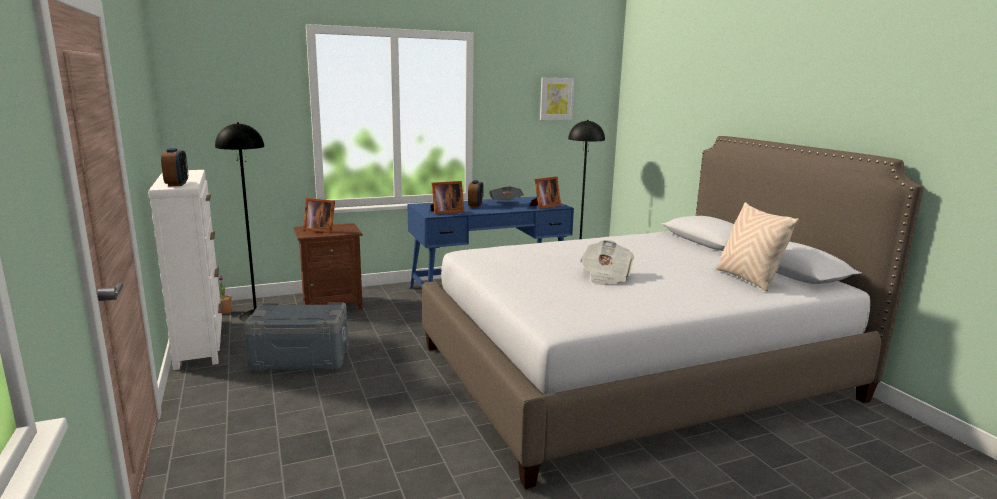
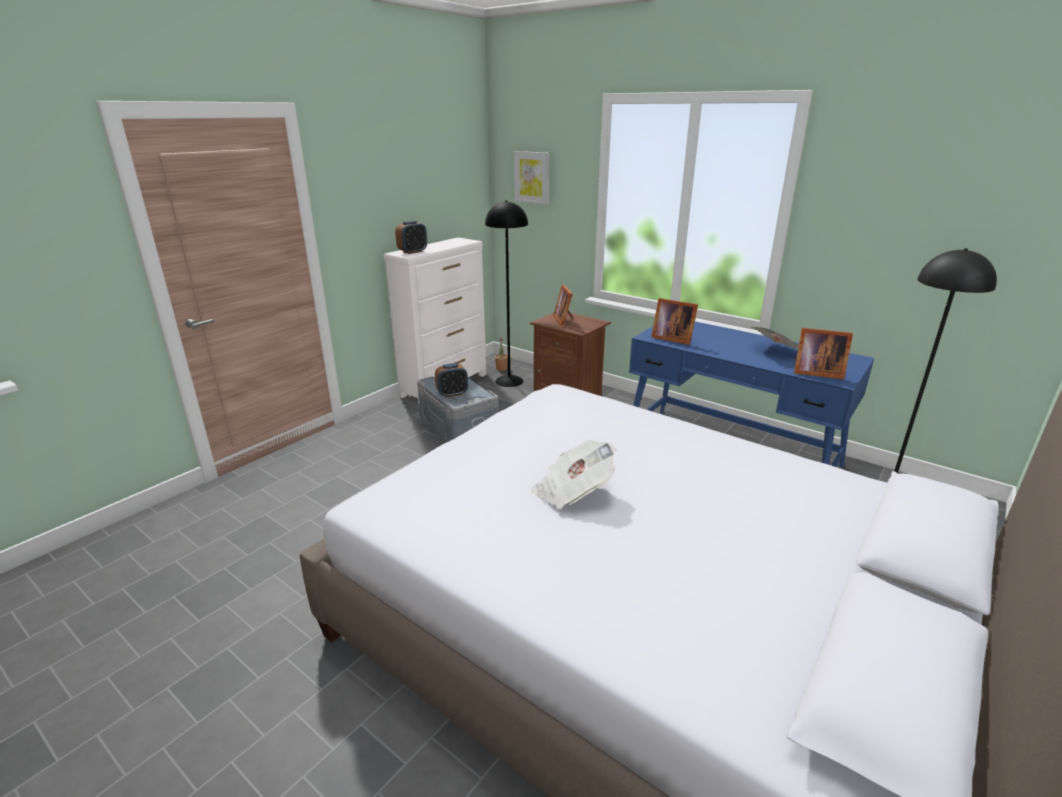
camera: 60 degrees right, 10 degrees up
alarm clock [468,180,483,208] -> alarm clock moved to [435,363,468,398]
picture [540,78,575,120] -> picture moved to [514,151,550,205]
beige pillow [716,202,799,291] -> none

